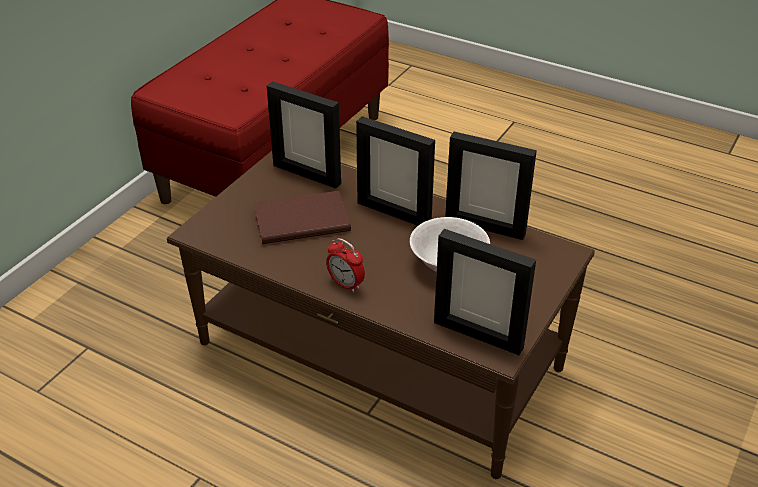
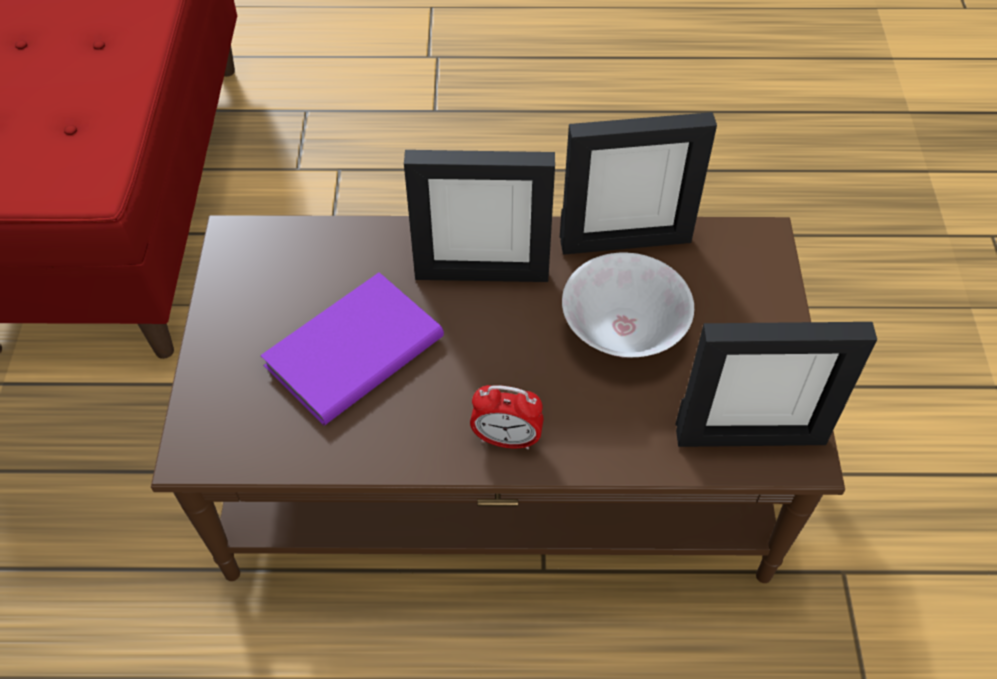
camera: 30 degrees left, 15 degrees up
brown book [254,191,351,244] -> purple book [260,272,444,426]
picture frame [267,81,341,189] -> none

